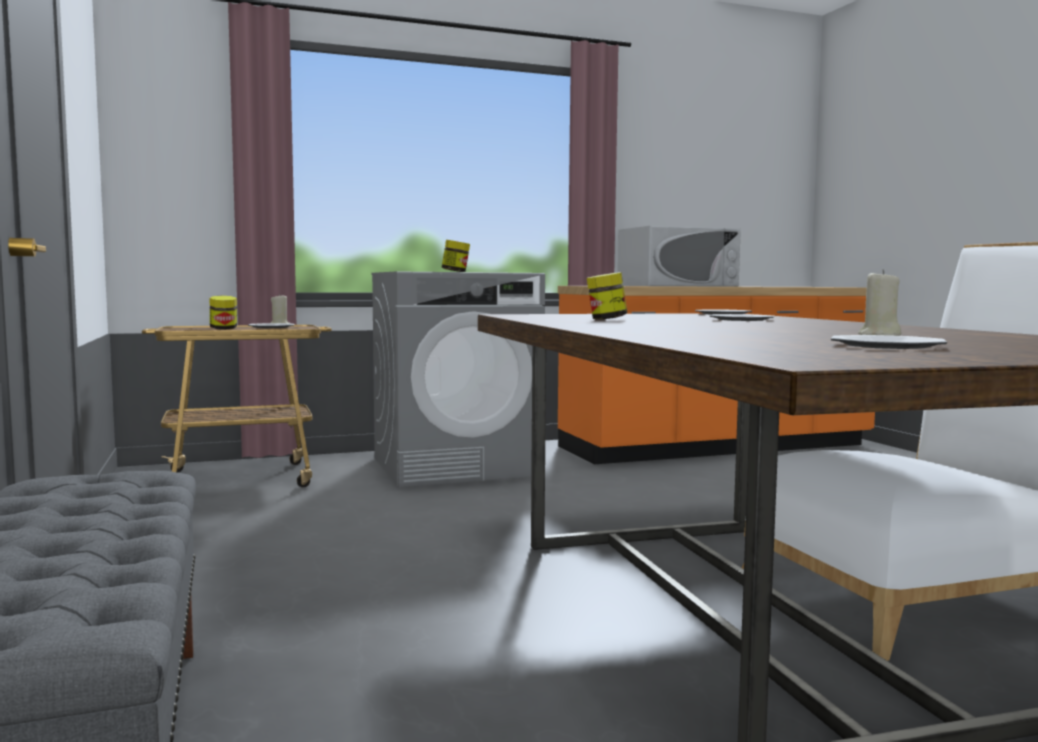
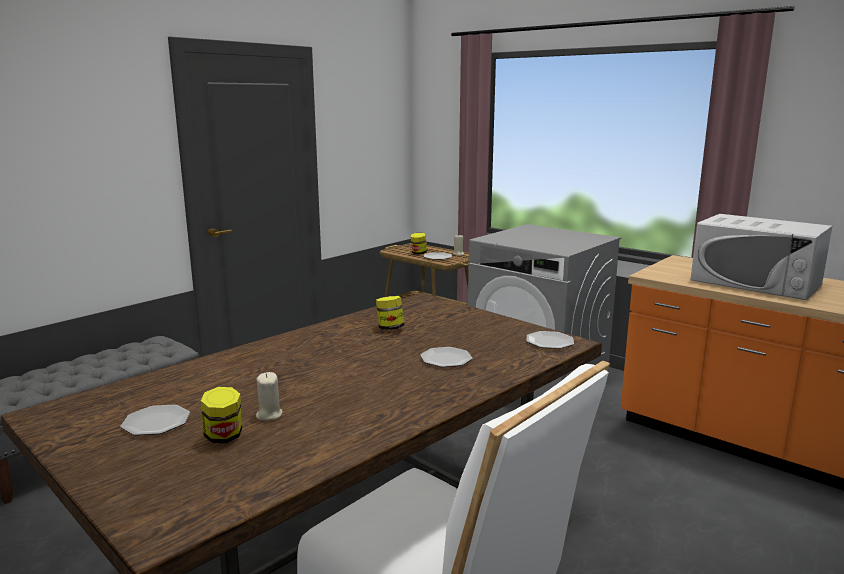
camera: 60 degrees right, 10 degrees up
jar [442,240,470,272] -> jar moved to [201,387,242,443]

